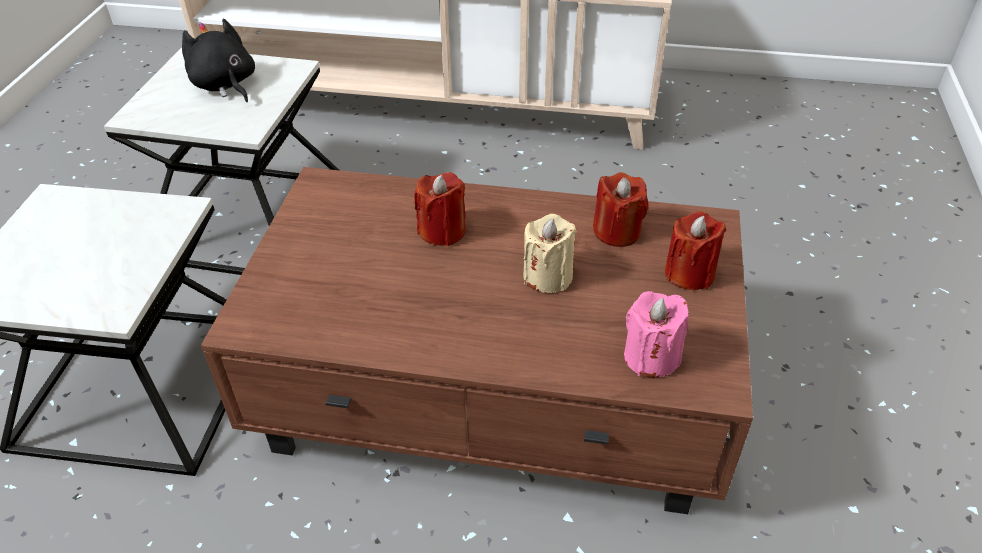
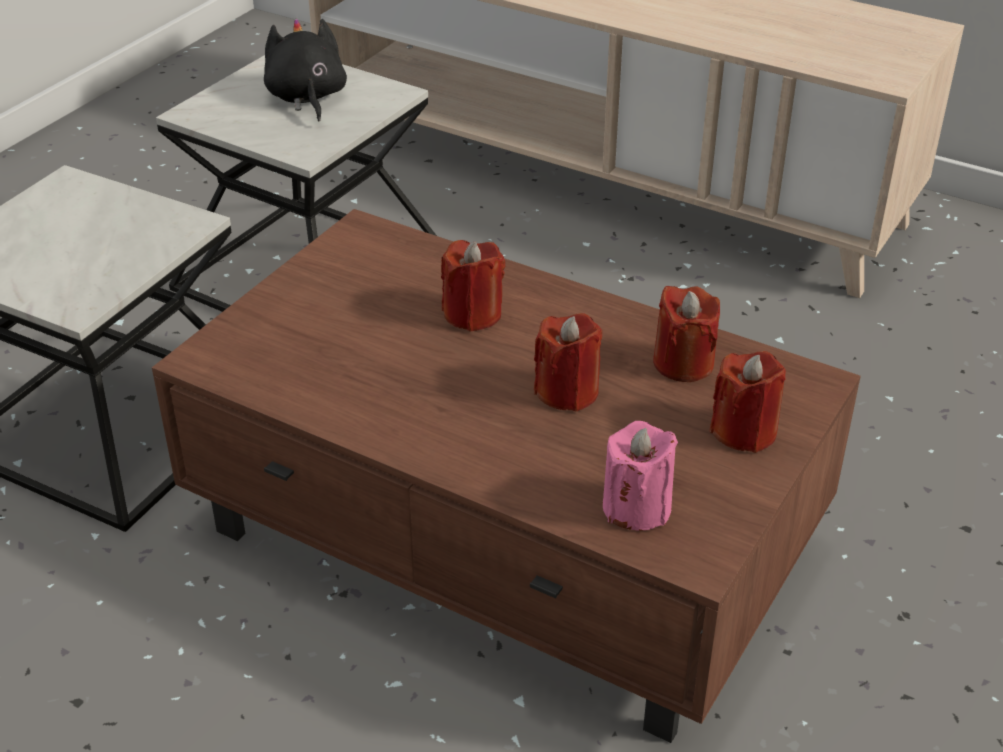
camera: 20 degrees right, 5 degrees down
beige candle [523,214,577,293] -> red candle [534,313,602,412]

